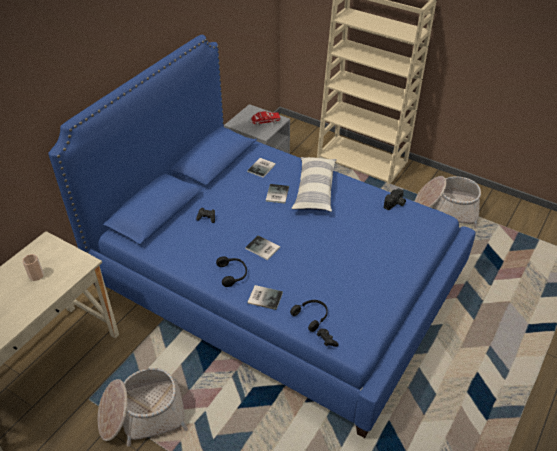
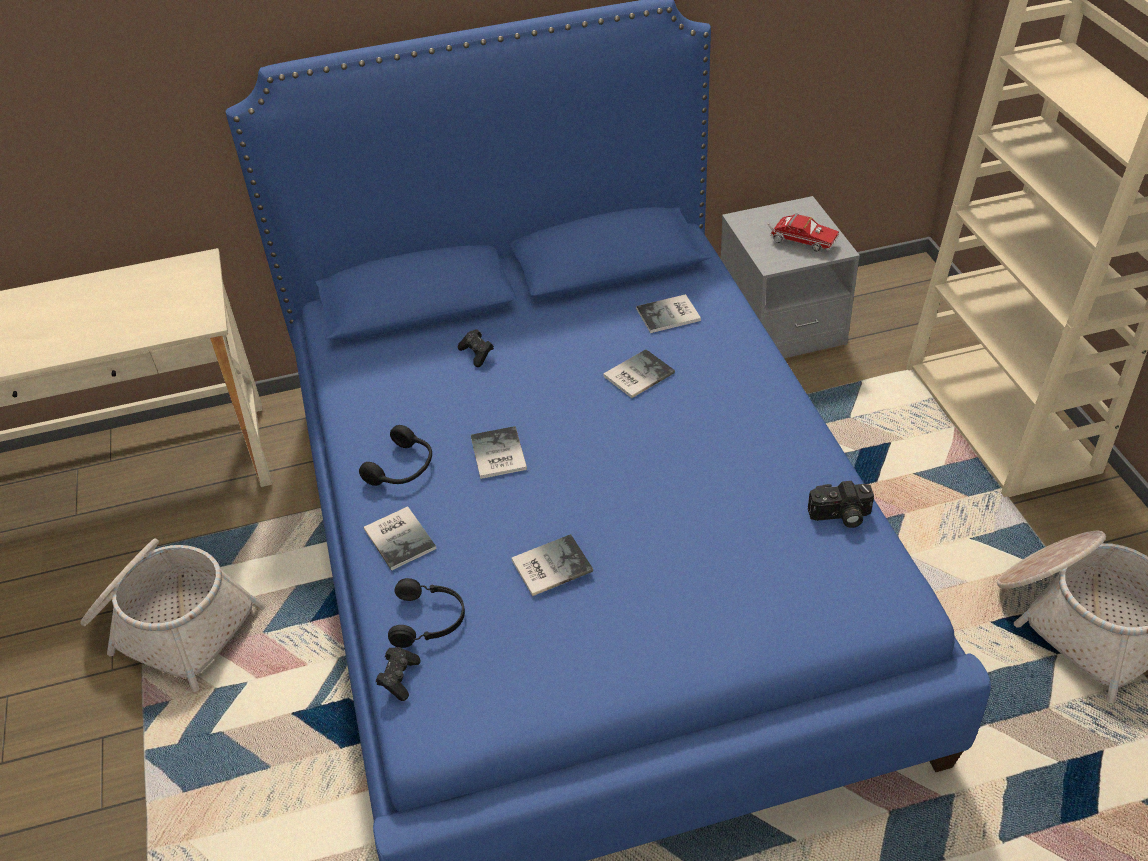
camera: 45 degrees right, 0 degrees up
cup [23,254,44,281] -> none
pillow [291,157,336,212] -> none
none -> book [511,534,593,596]

